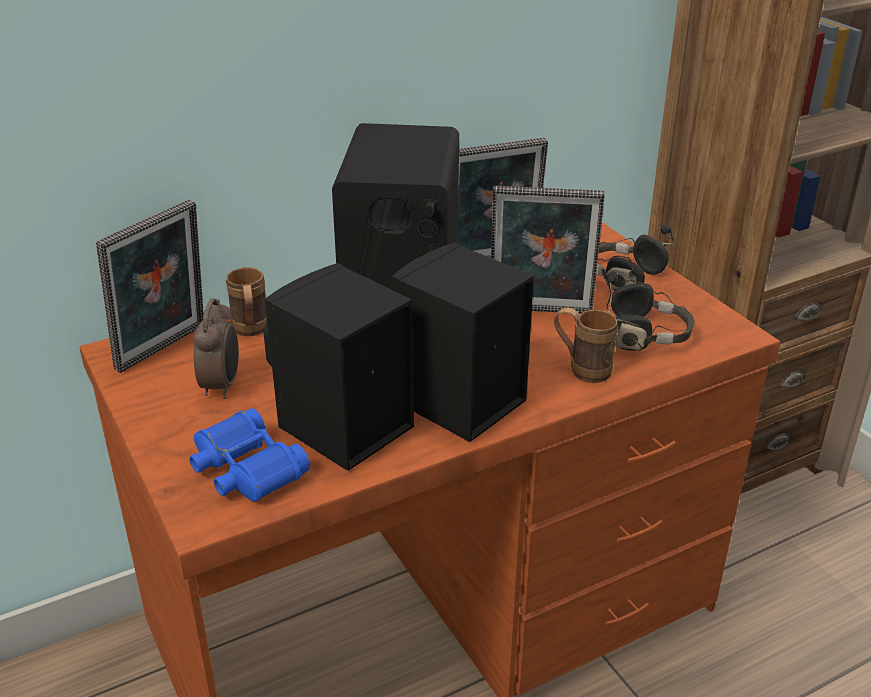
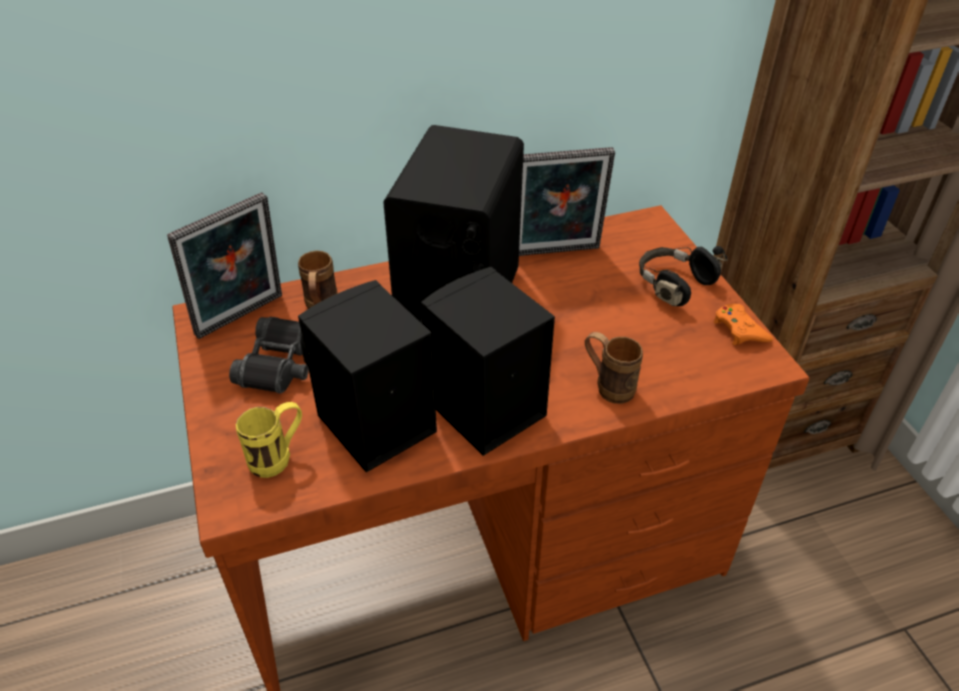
camera: 10 degrees right, 10 degrees up
blue binoculars [189,408,310,502] -> yellow mug [236,402,302,478]
alarm clock [193,299,239,399] -> black binoculars [229,317,309,394]
picture frame [491,186,605,314] -> none
black headphones [606,271,695,351] -> none
none -> orange game controller [713,304,774,345]

